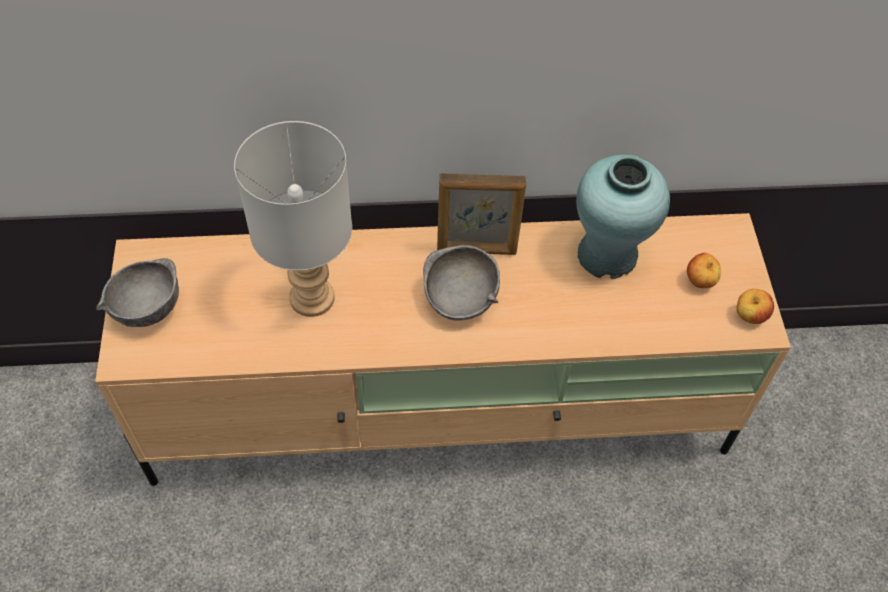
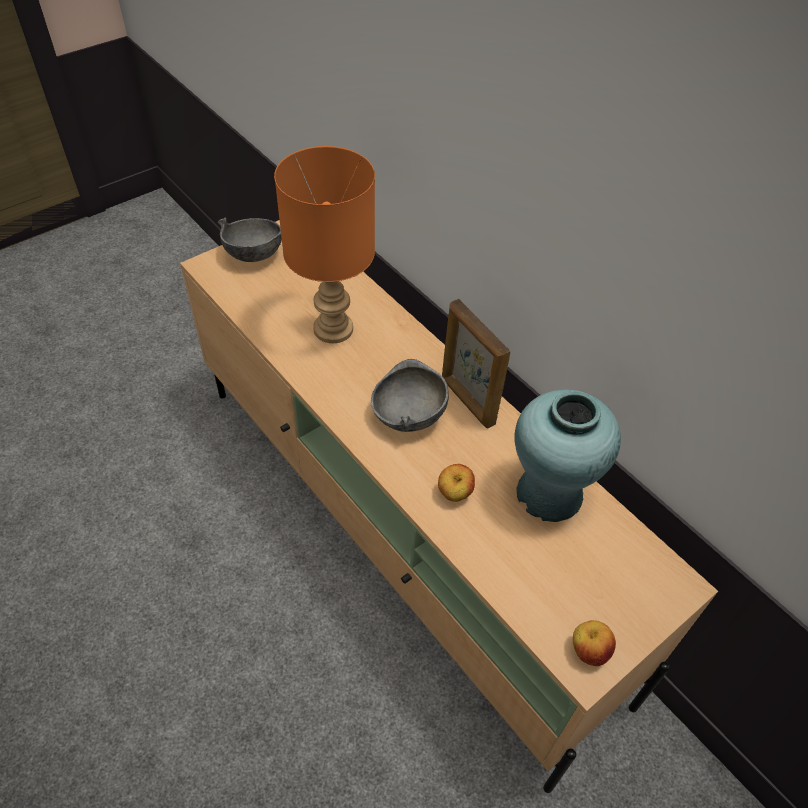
camera: 55 degrees right, 5 degrees down
grey table lamp [234,121,352,317] -> orange table lamp [274,146,375,343]
apple [687,253,721,288] -> apple moved to [438,464,475,502]

